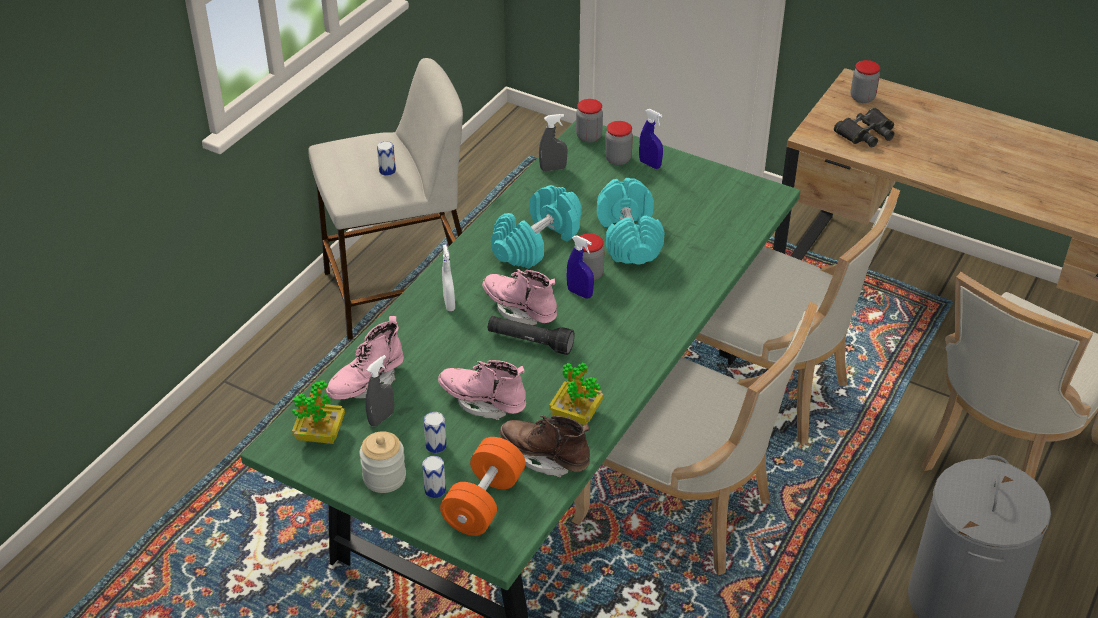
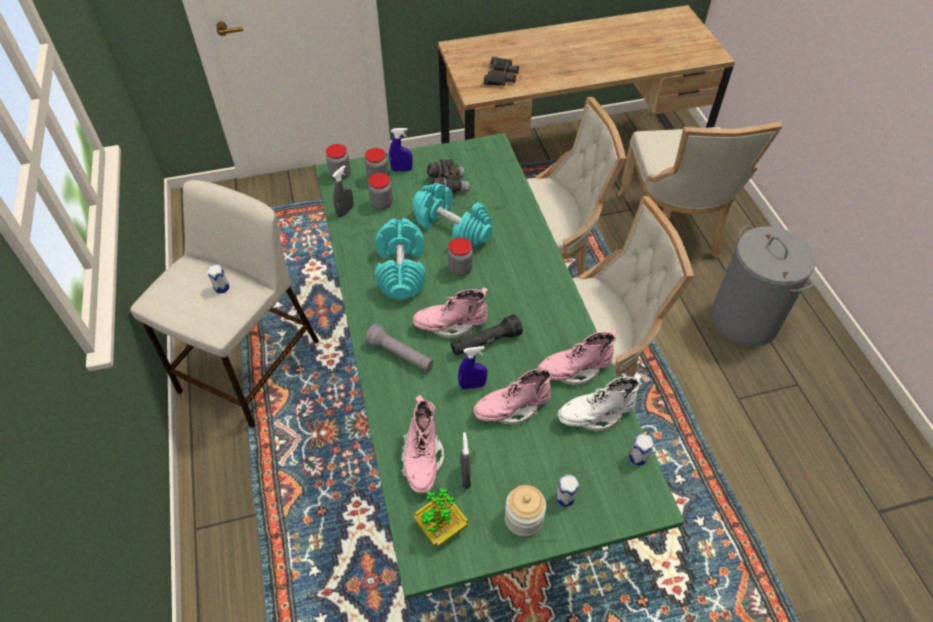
camera: 45 degrees left, 10 degrees up
can [423,412,447,453] -> can moved to [629,434,654,466]
orange dumbbell [440,437,525,536] -> none
white spray bottle [442,244,455,311] -> grey flashlight [365,324,434,372]
brown boot [500,416,590,478] -> white boot [558,373,642,431]
potted plant [549,363,604,425] -> pink boot [538,329,618,385]
blue spray bottle [566,235,594,299] -> blue spray bottle moved to [458,346,487,389]
jar [851,60,880,103] -> jar moved to [368,173,393,210]
none -> grey binoculars [427,159,469,193]

